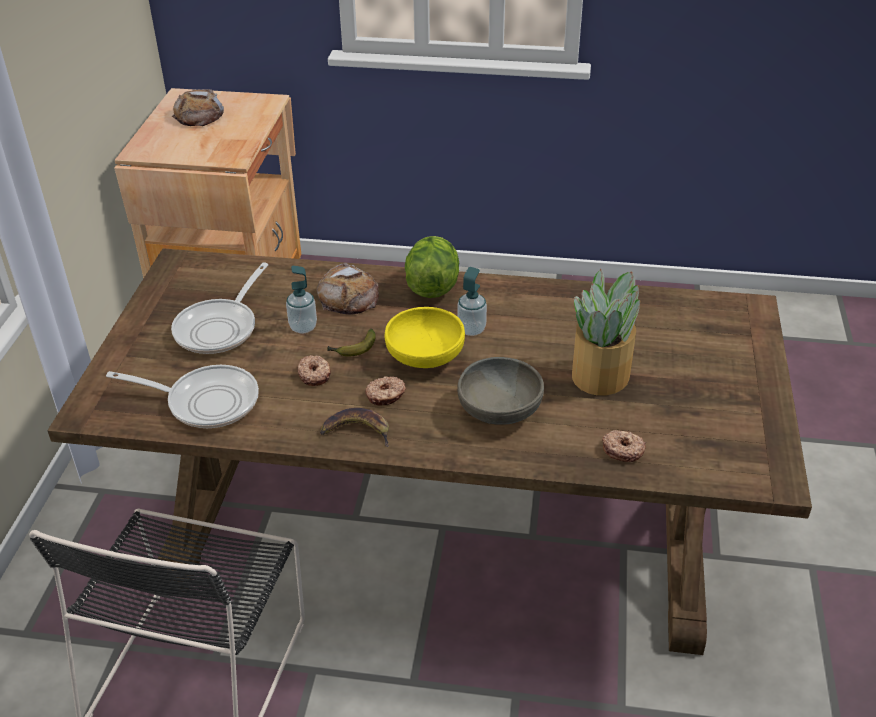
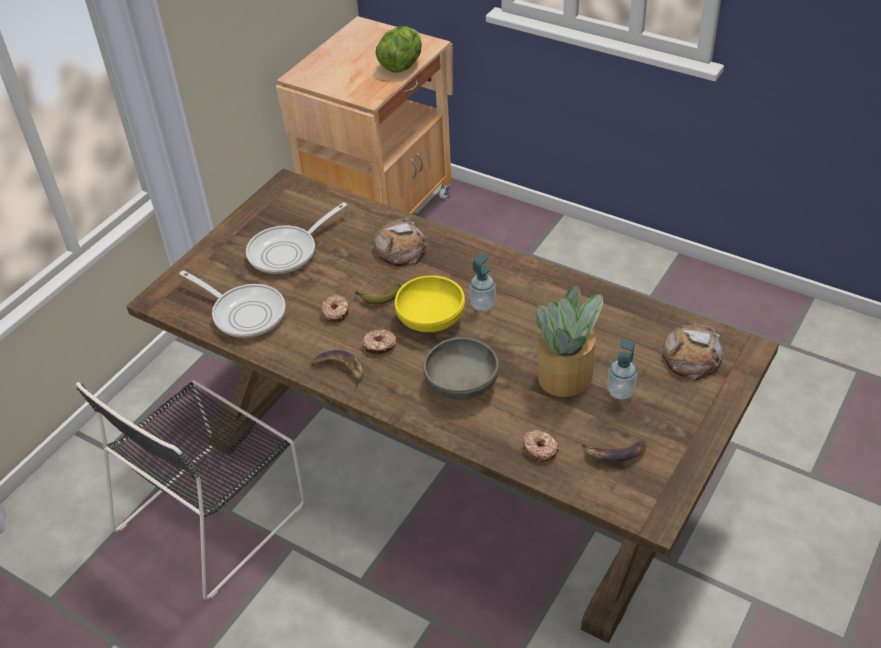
camera: 25 degrees right, 5 degrees up
bread [172,89,224,126] -> bread moved to [659,324,724,381]
soap dispenser [286,266,317,333] -> soap dispenser moved to [607,339,637,399]
lettuce [405,236,459,298] -> lettuce moved to [376,26,422,73]
none -> banana [580,439,647,462]

